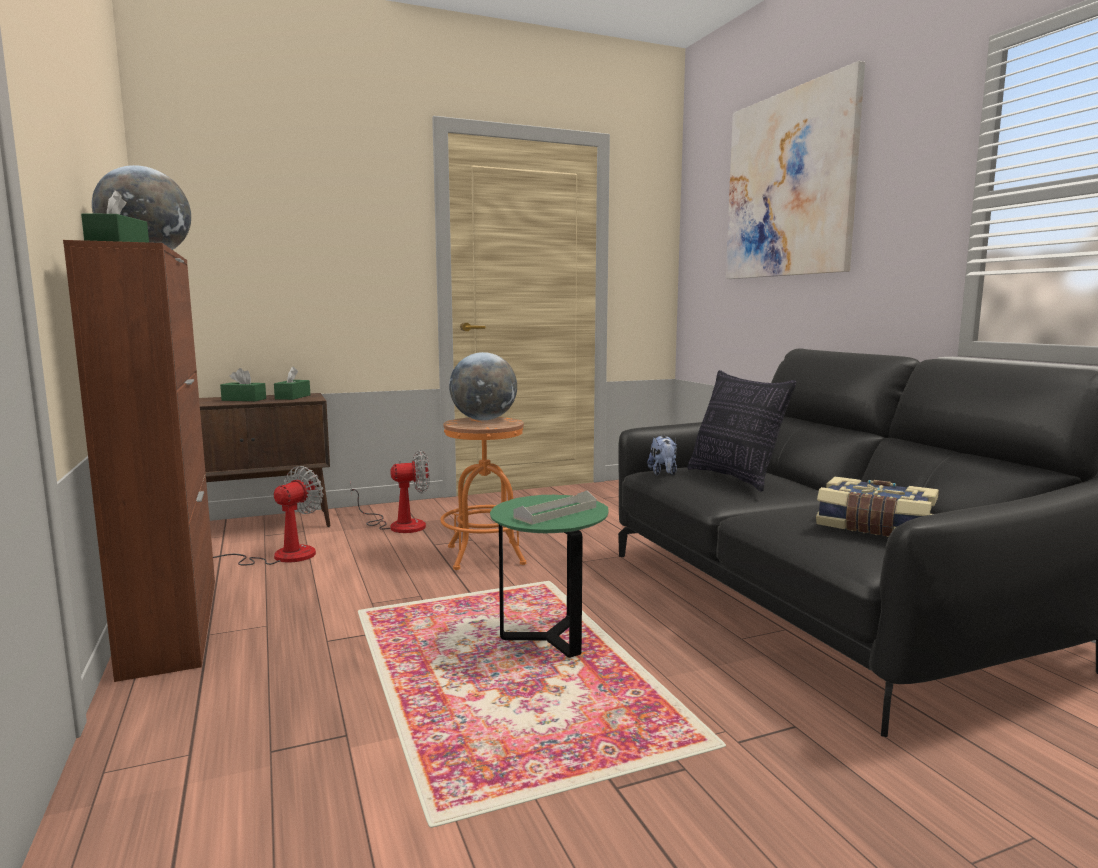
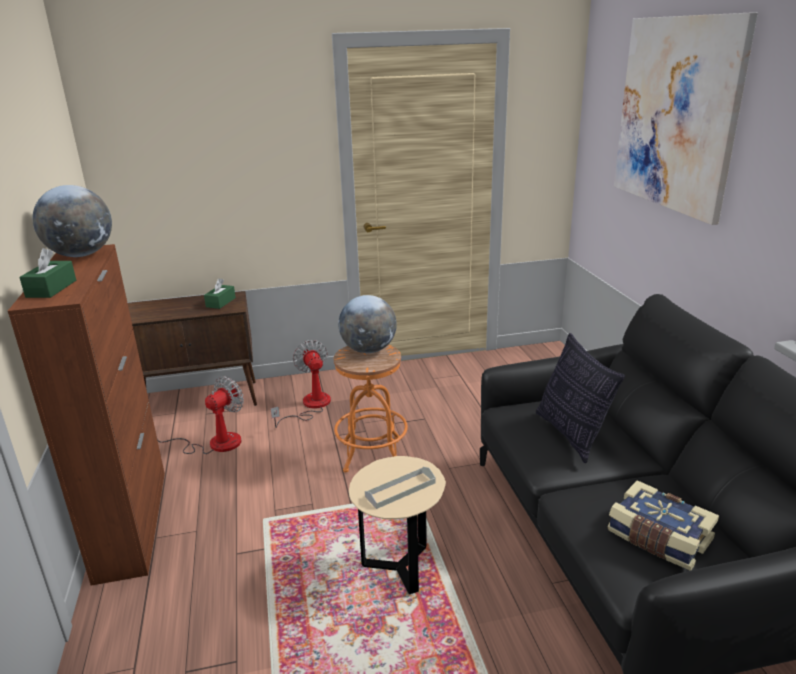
camera: 10 degrees right, 15 degrees up
green tissue box [220,368,266,401] -> none
fan [350,450,430,533] -> fan turned 105 degrees counterclockwise [270,340,331,428]
green side table [490,495,609,658] -> beige side table [349,456,446,595]
plush toy [647,436,677,476] -> none

